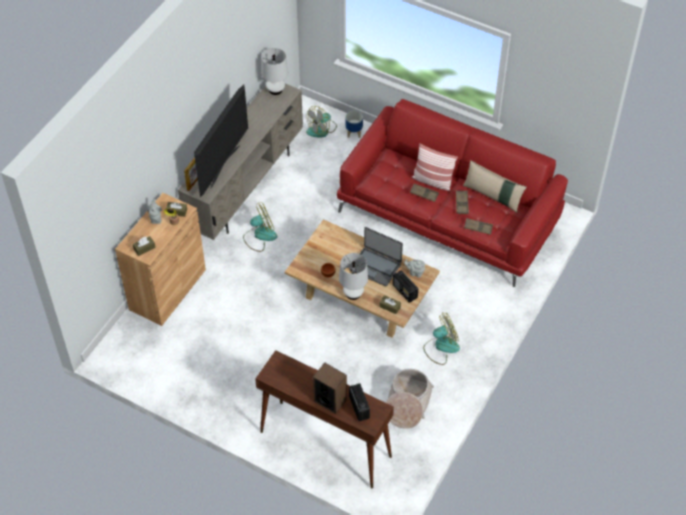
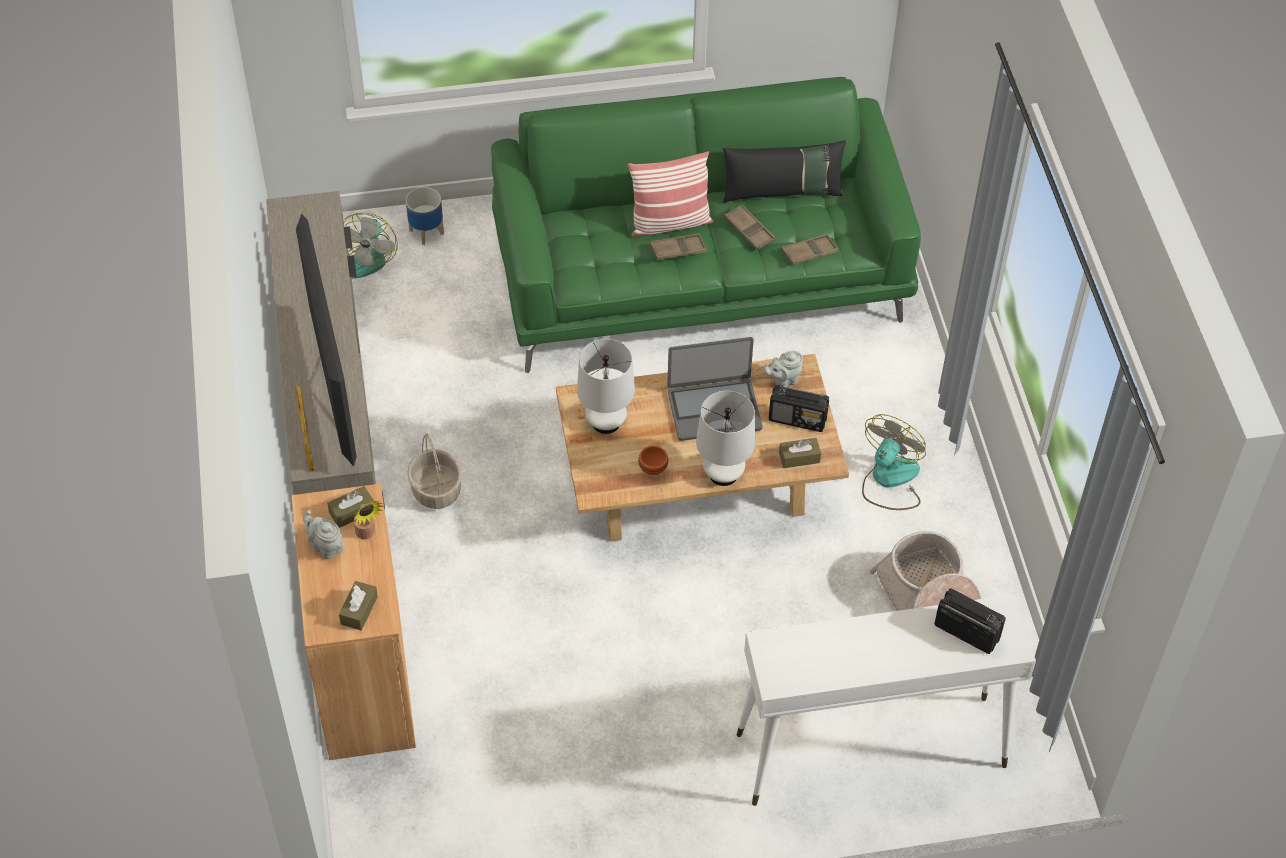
camera: 40 degrees left, 0 degrees up
fan [243,202,277,252] -> basket [407,433,462,509]
brown console table [255,350,394,488] -> white console table [737,594,1036,806]
white table lamp [261,48,288,95] -> white table lamp moved to [577,339,635,434]
speaker [313,362,347,414] -> none
red sofa [337,99,568,287] -> green sofa [491,77,921,373]
beige pillow [463,160,527,213] -> black pillow [723,140,846,203]

